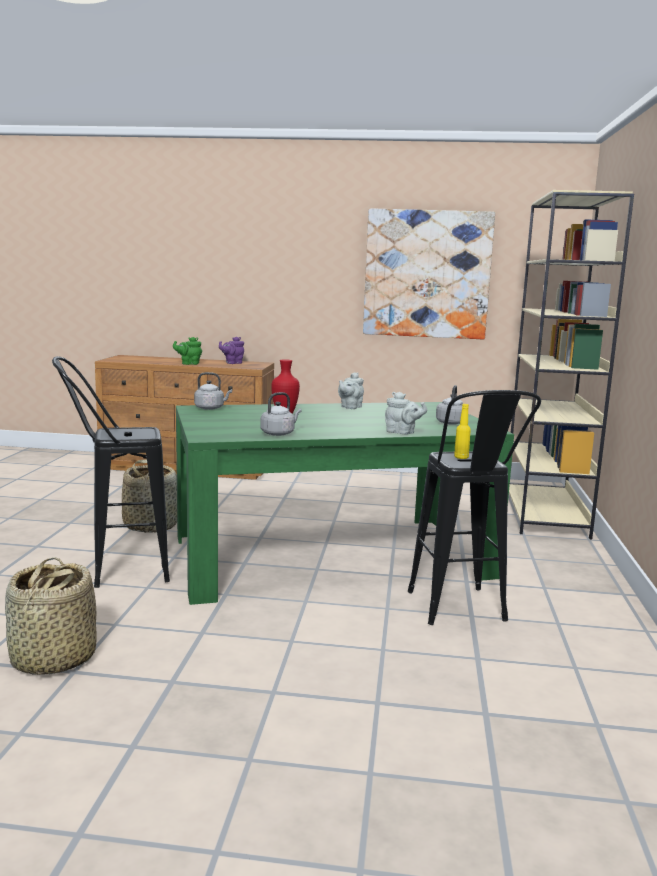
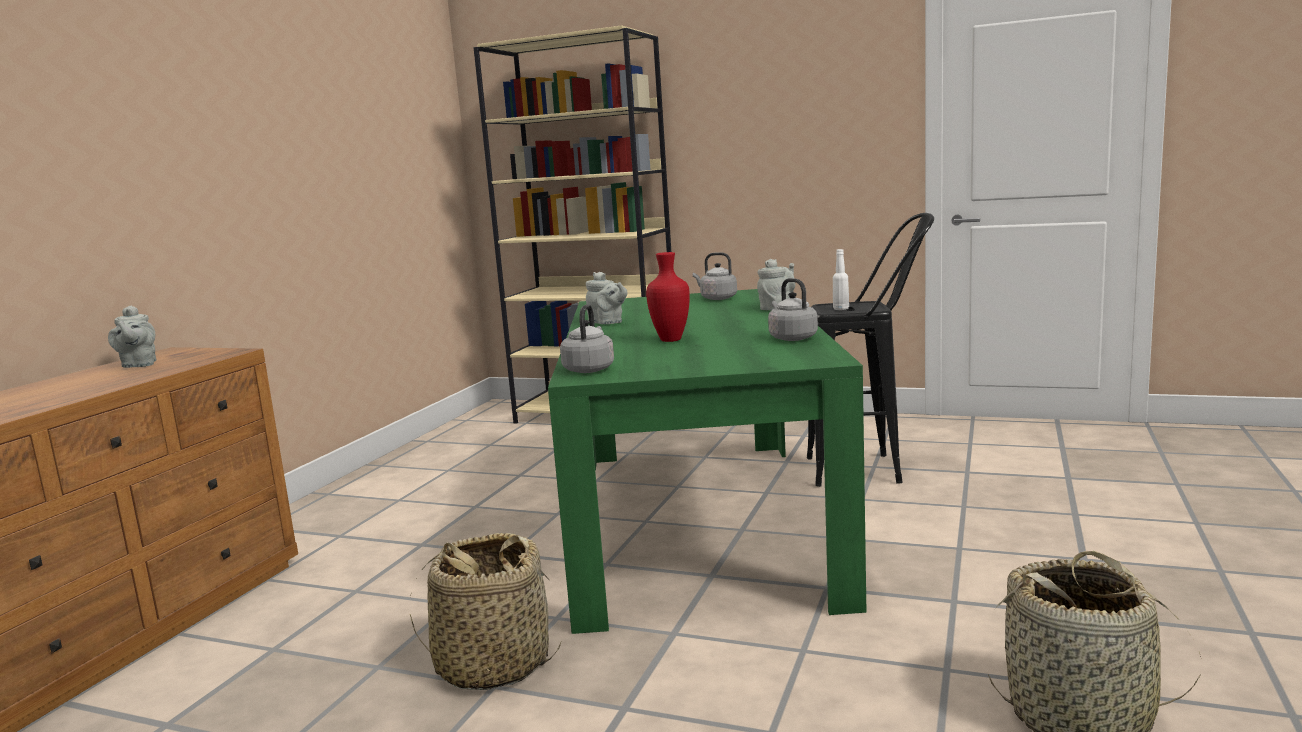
camera: 75 degrees left, 0 degrees up
black stool [52,356,170,588] -> none
green teapot [173,337,202,365] -> none
purple teapot [219,337,244,364] -> grey teapot [108,306,156,368]
picture [363,208,495,339] -> none
yellow bottle [454,404,471,459] -> white bottle [833,249,849,310]

